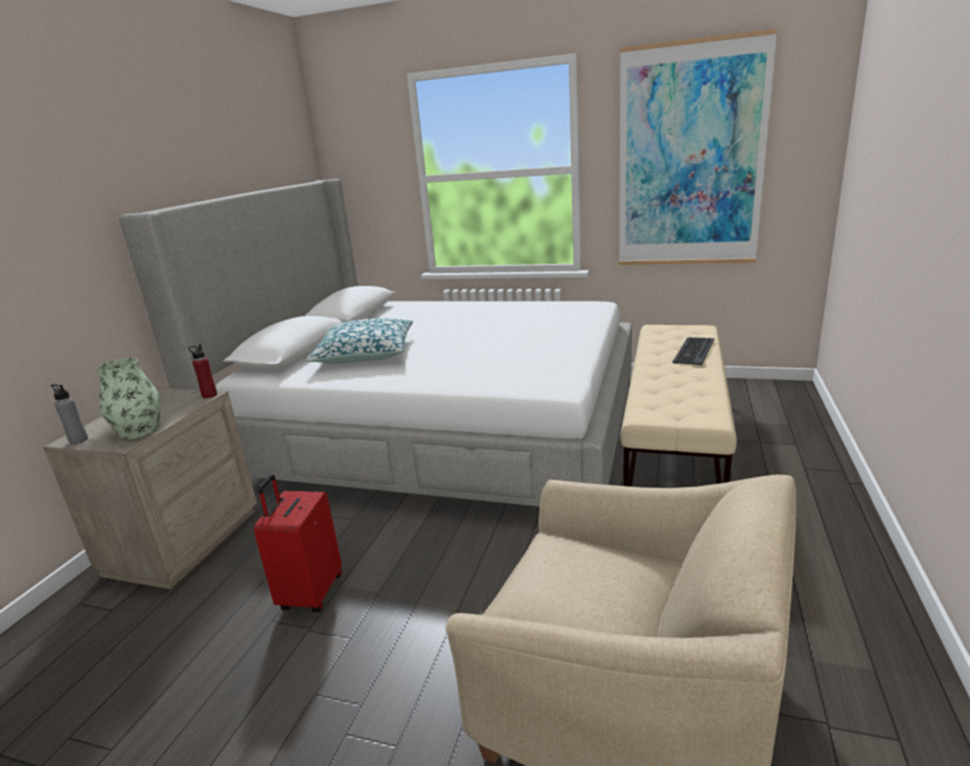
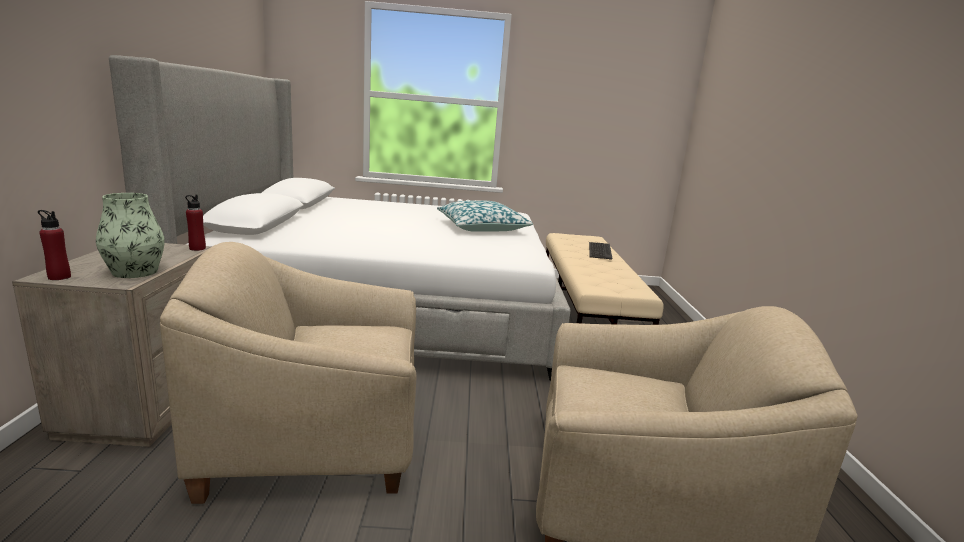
camera: 20 degrees left, 5 degrees down
grey bottle [51,384,88,444] -> red bottle [38,210,71,280]
red suitcase [254,474,342,612] -> beige armchair [160,242,416,504]
pillow [306,318,413,364] -> pillow moved to [437,200,533,232]
picture [619,28,778,265] -> none

